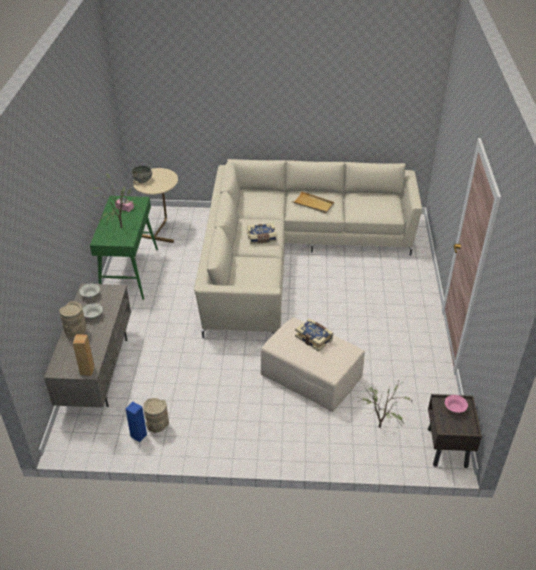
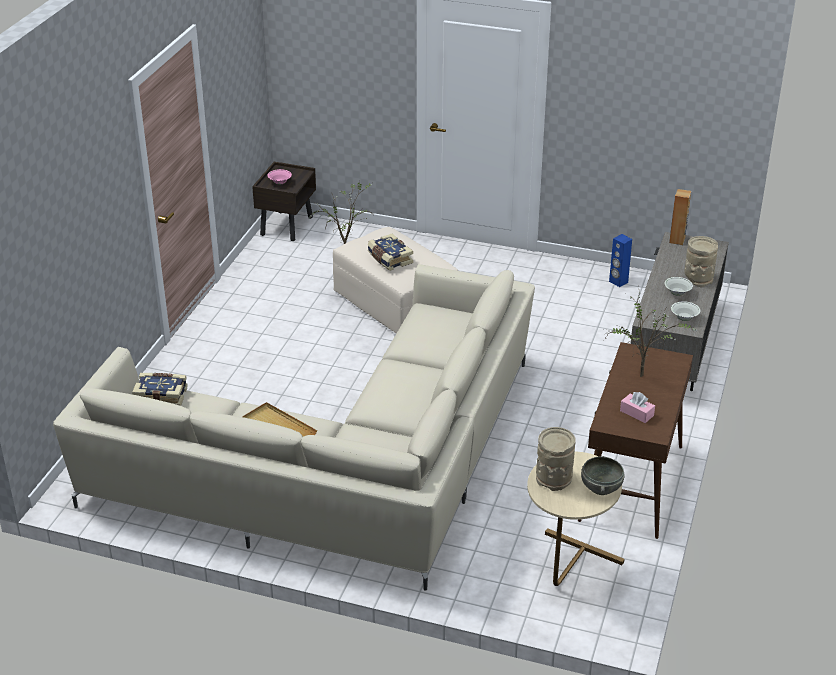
camera: 165 degrees left, 5 degrees down
green console table [90,196,158,300] -> brown console table [578,342,693,539]
beige vase [143,398,169,433] -> beige vase moved to [536,427,576,491]
book [247,223,277,244] -> book moved to [132,373,187,406]

